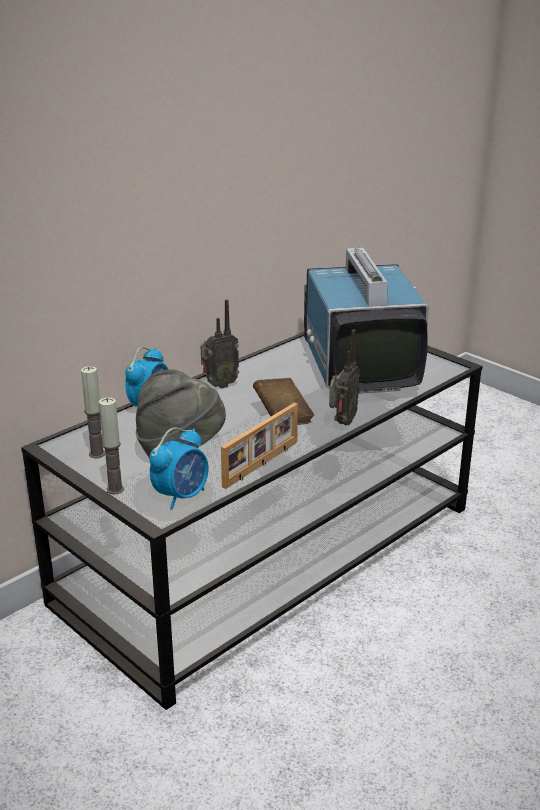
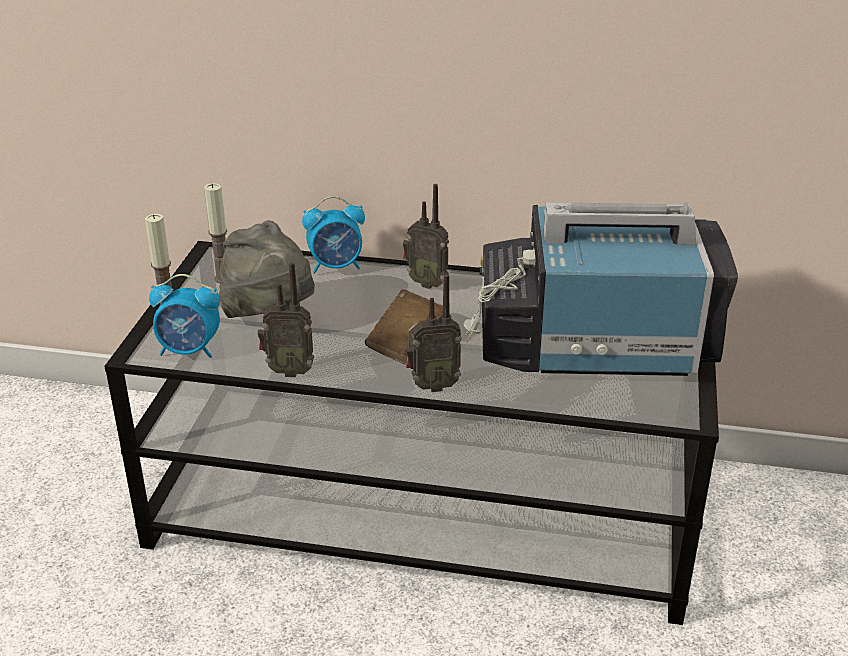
camera: 55 degrees right, 5 degrees up
picture frame [221,403,298,489] -> radio [258,262,314,377]
television [304,248,429,394] -> television turned 135 degrees counterclockwise [463,203,738,376]

